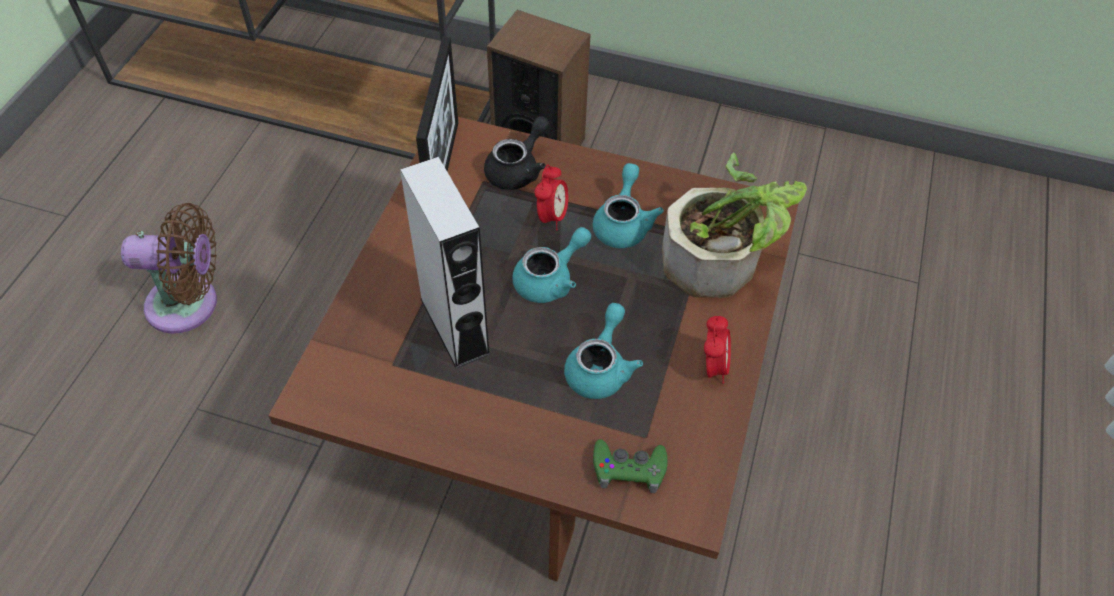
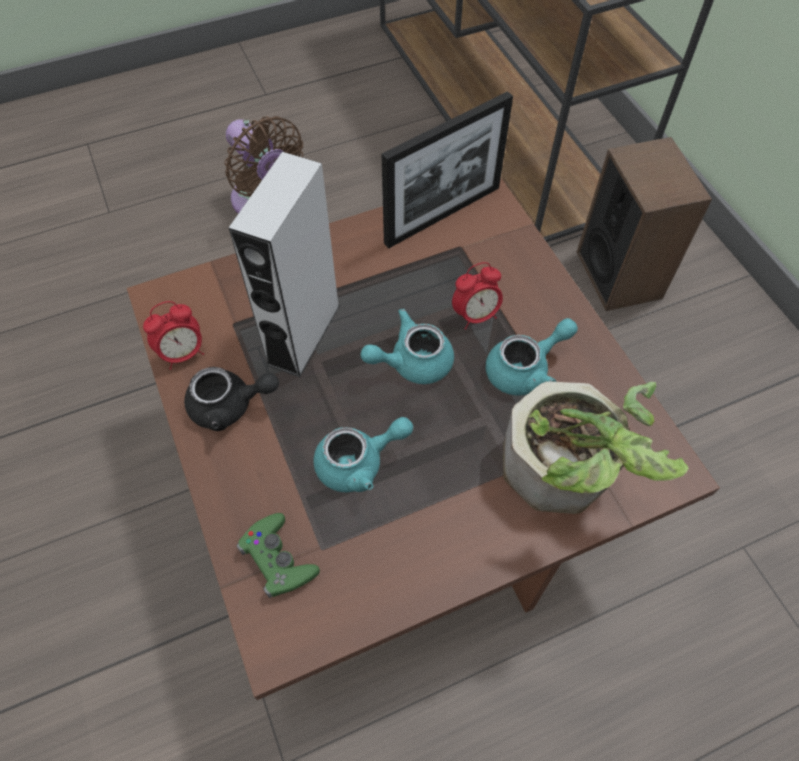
camera: 50 degrees right, 5 degrees up
black teapot [484,116,550,190] -> black teapot moved to [184,367,279,431]
turquoise teapot [512,227,591,303] -> turquoise teapot turned 150 degrees clockwise [360,309,454,384]
alarm clock [704,316,731,384] -> alarm clock moved to [143,301,204,370]

